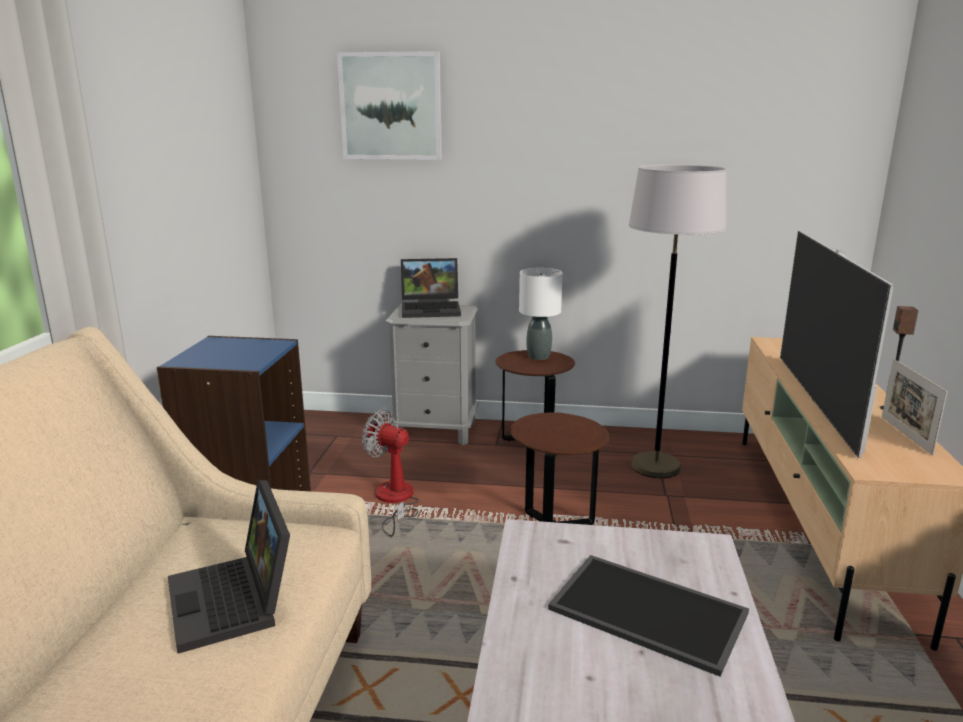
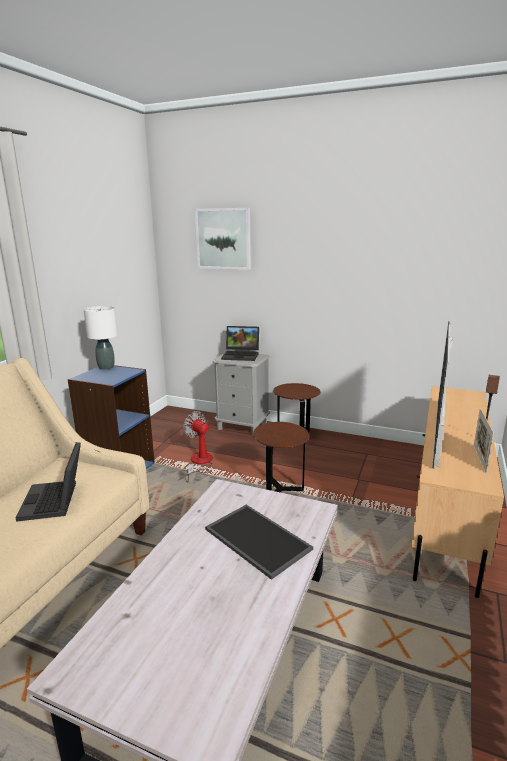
camera: 15 degrees right, 0 degrees up
white table lamp [519,268,563,360] -> white table lamp moved to [84,306,118,370]
grey floor lamp [629,165,726,478] -> none

